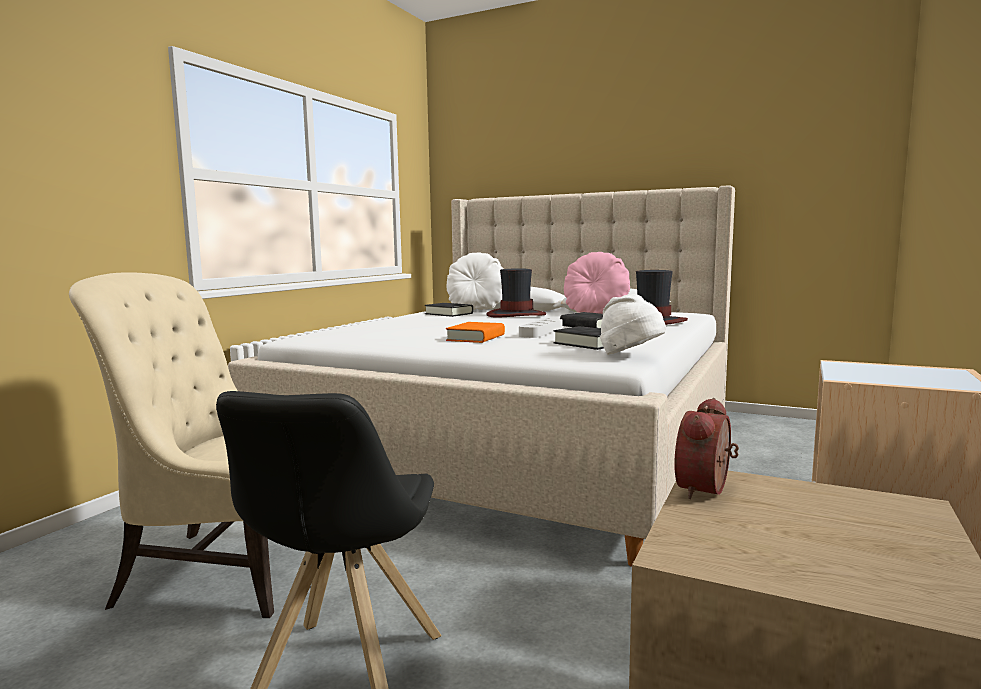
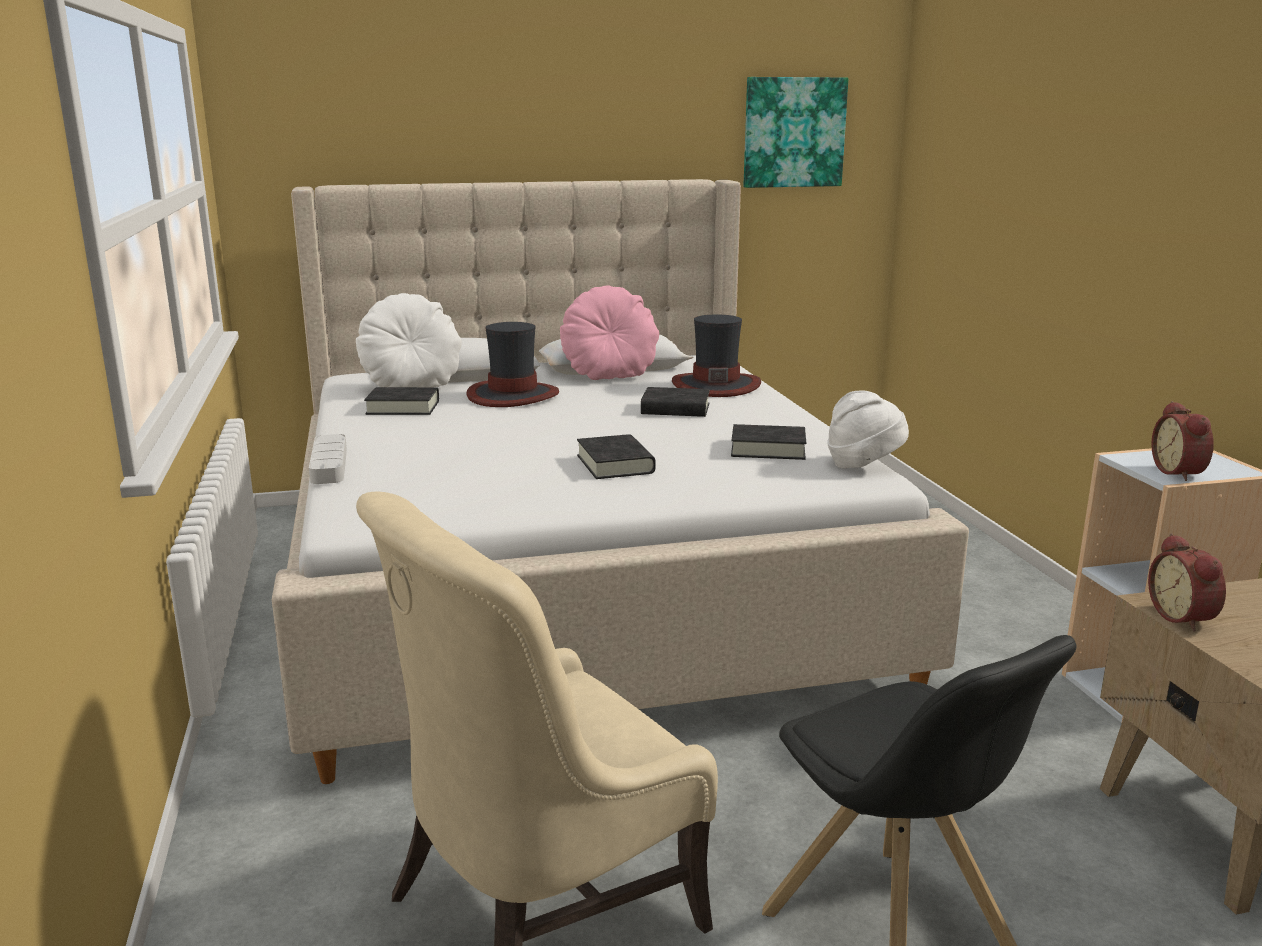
camera: 40 degrees left, 10 degrees up
orange book [446,322,505,343] -> black book [577,434,656,479]
grey tray [519,318,562,338] -> grey tray moved to [309,434,347,484]
none -> picture [744,77,848,188]
none -> alarm clock [1151,401,1214,481]

